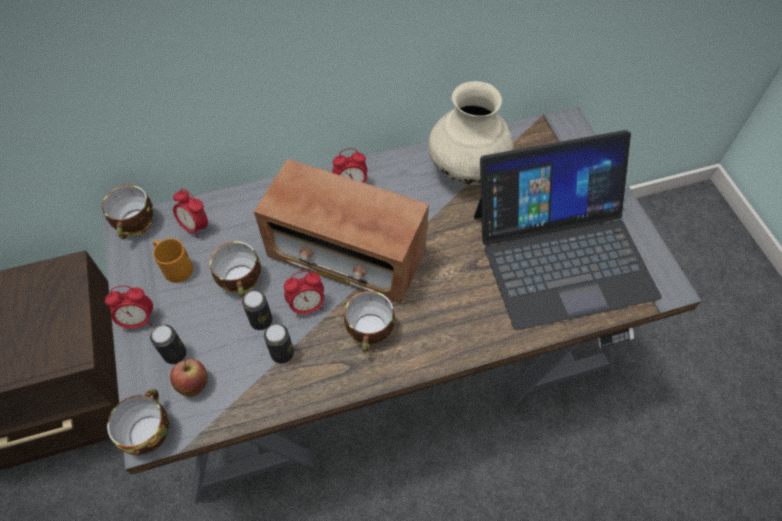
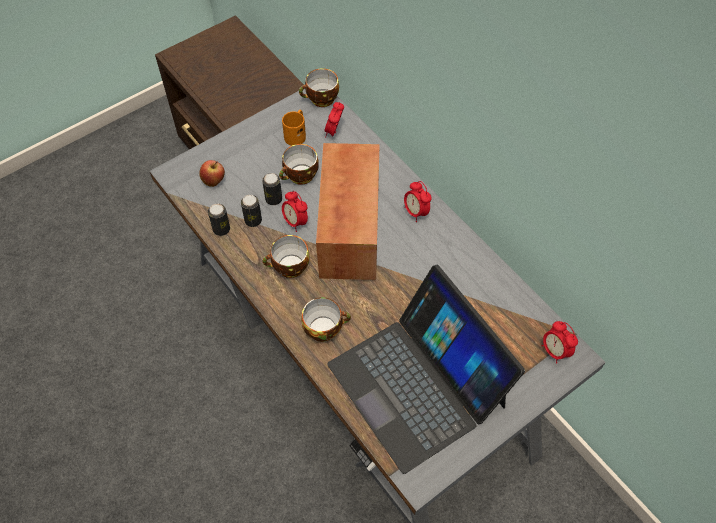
camera: 70 degrees right, 0 degrees up
alarm clock [105,286,153,331] -> alarm clock moved to [542,321,578,364]
cup [107,389,169,455] -> cup moved to [301,297,351,342]
can [150,324,187,364] -> can moved to [208,204,230,236]
beige vase [428,81,513,185] -> none

